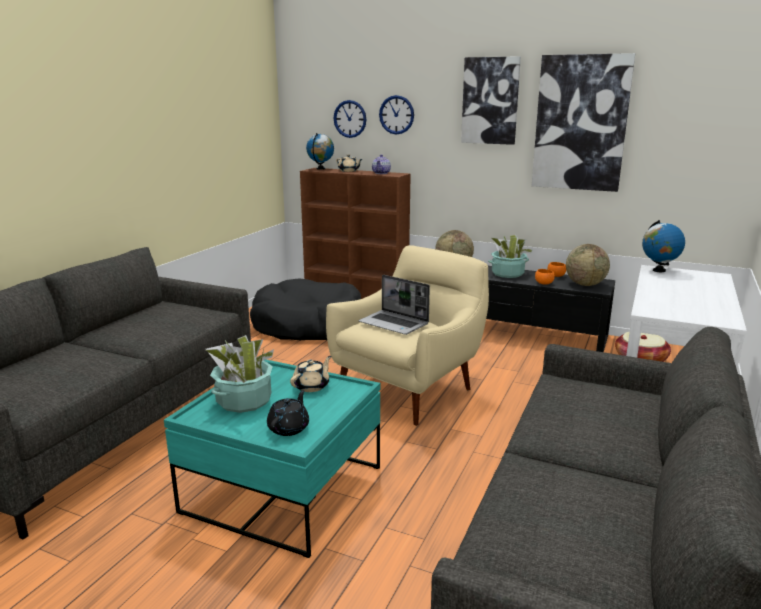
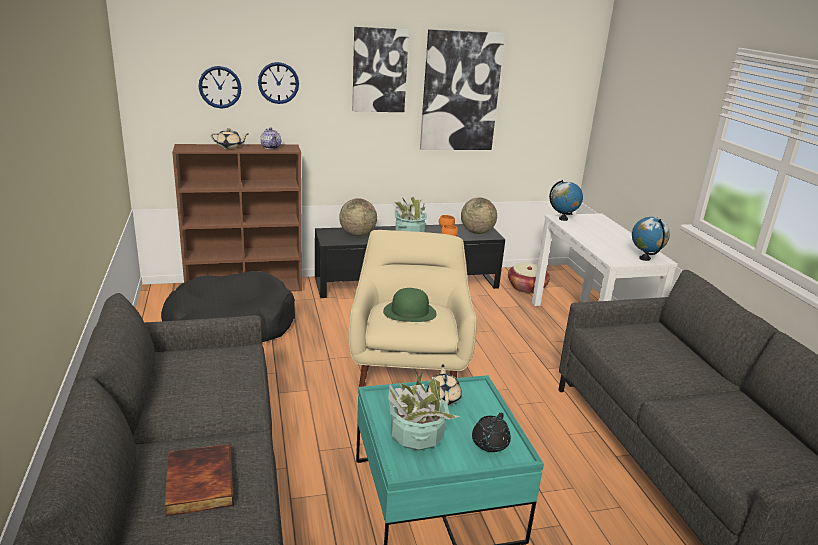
camera: 40 degrees left, 5 degrees up
black teapot [267,390,309,436] -> black teapot turned 135 degrees counterclockwise [472,413,511,452]
globe [306,133,334,170] -> globe moved to [632,217,670,261]
laptop [358,275,430,335] -> green hat [383,288,437,322]
none -> book [165,444,234,516]

